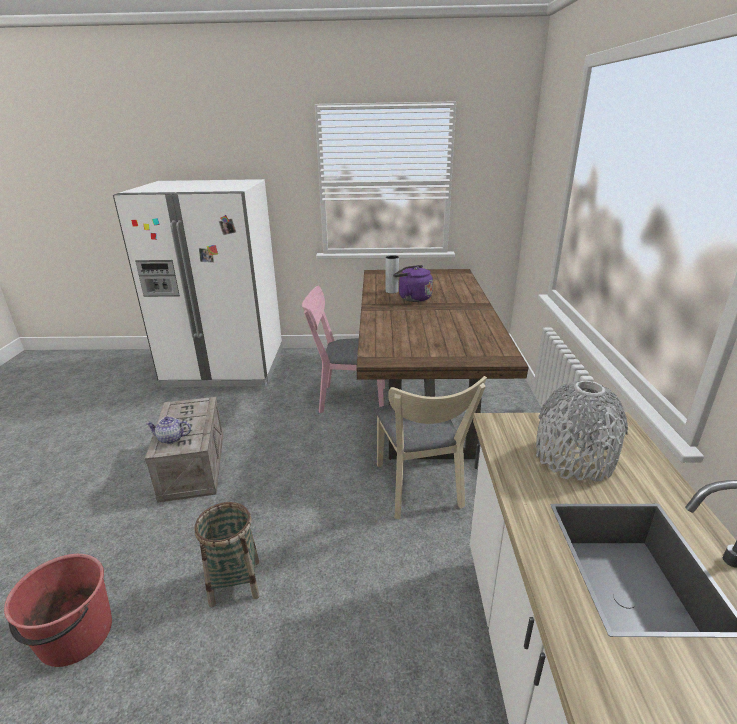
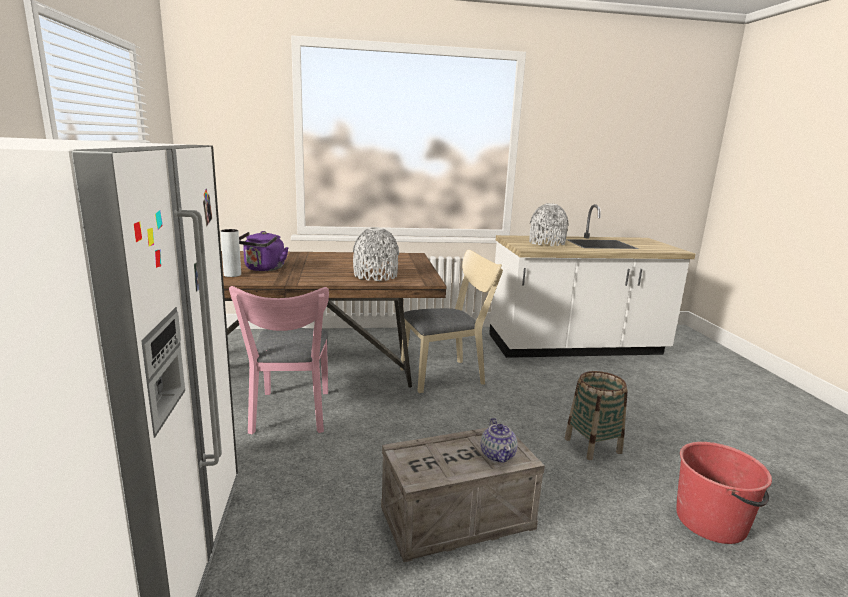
camera: 100 degrees left, 10 degrees down
none -> grey vase [353,227,399,281]

